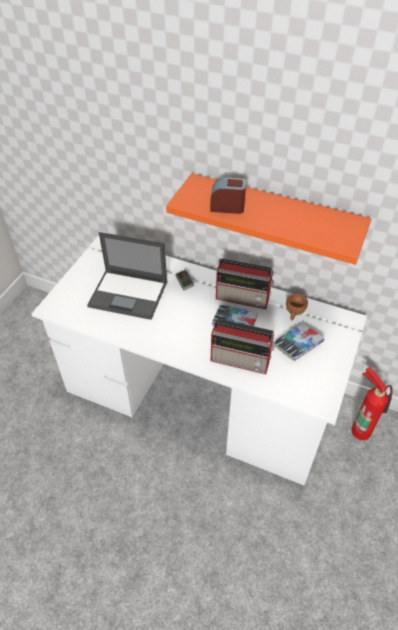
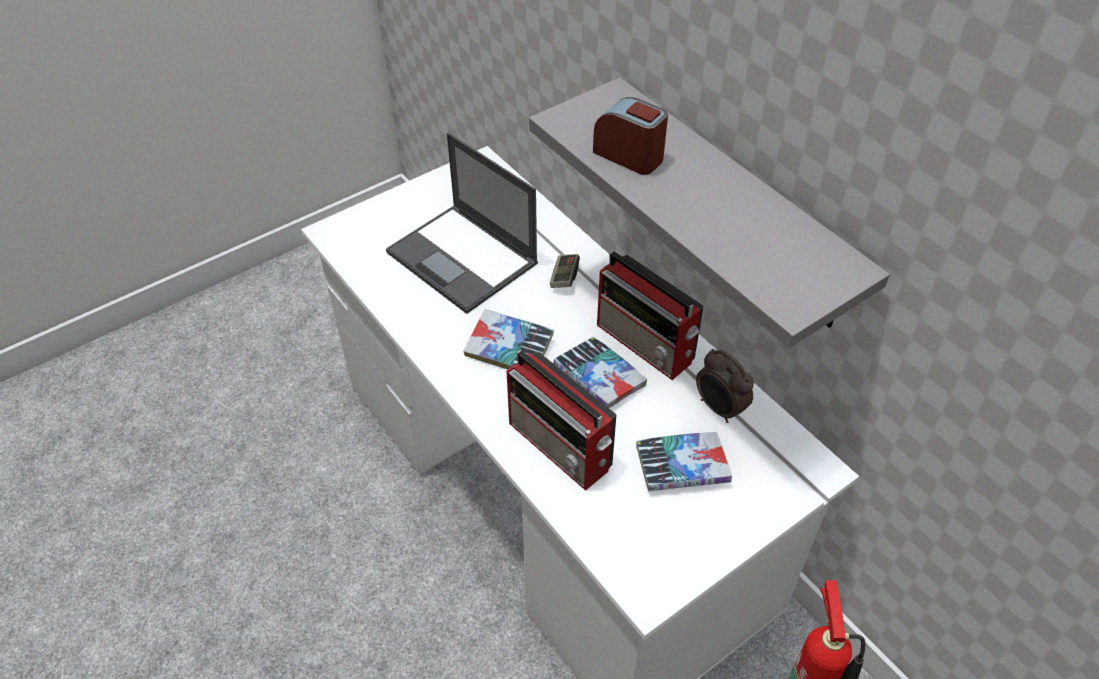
camera: 30 degrees right, 0 degrees up
orange shelf [166,173,371,265] -> grey shelf [529,77,890,348]
brown cup [286,293,308,320] -> alarm clock [696,349,754,423]
none -> book [463,309,554,369]

